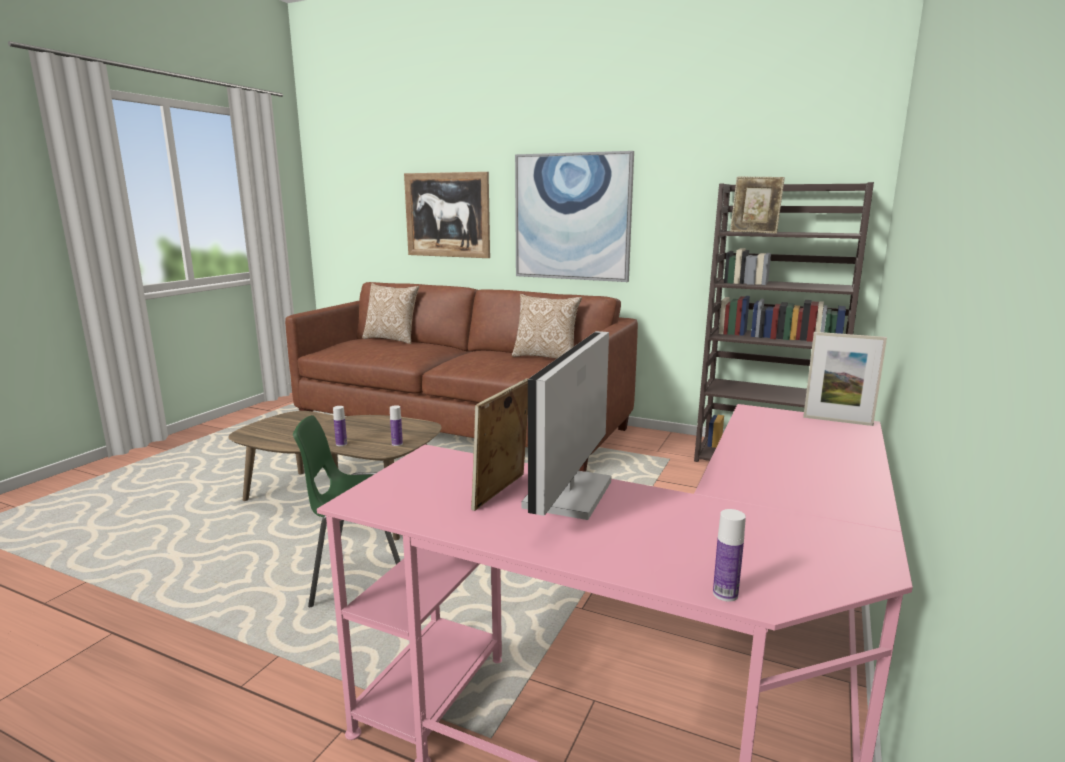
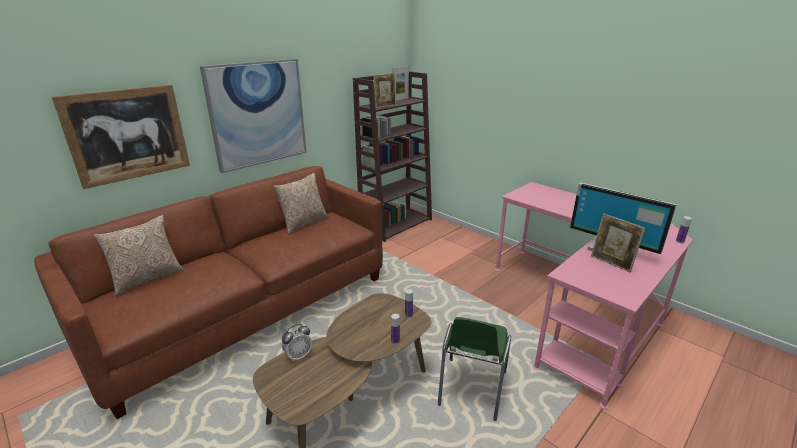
camera: 70 degrees left, 10 degrees up
picture frame [803,332,887,426] -> picture frame moved to [392,66,409,101]
none -> alarm clock [282,324,312,362]

